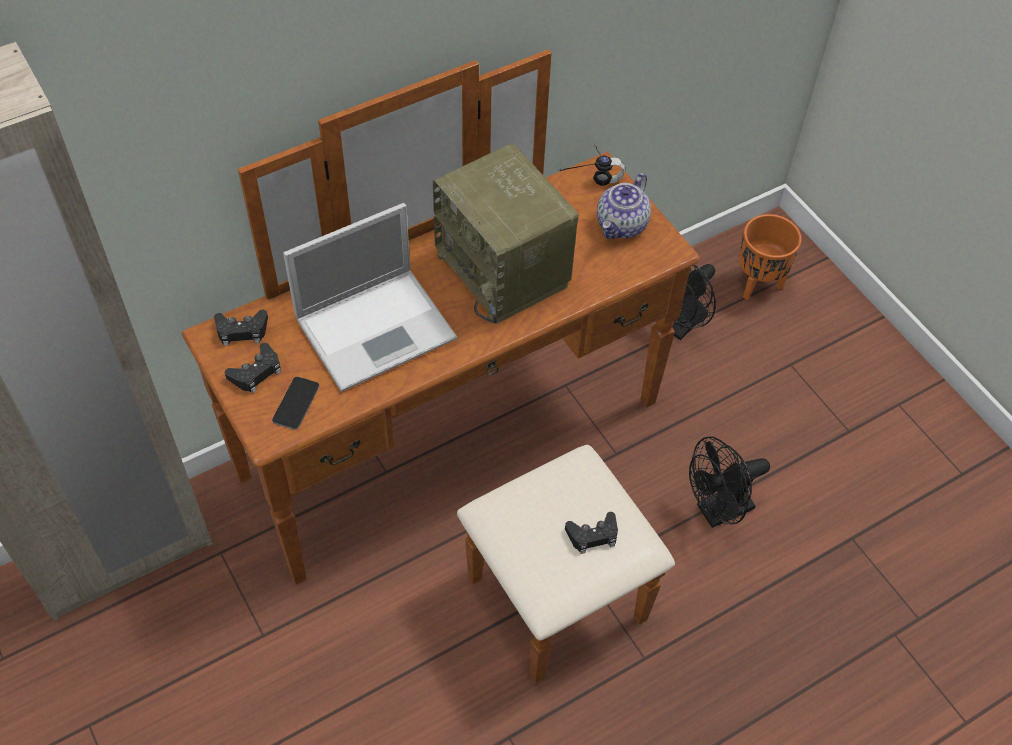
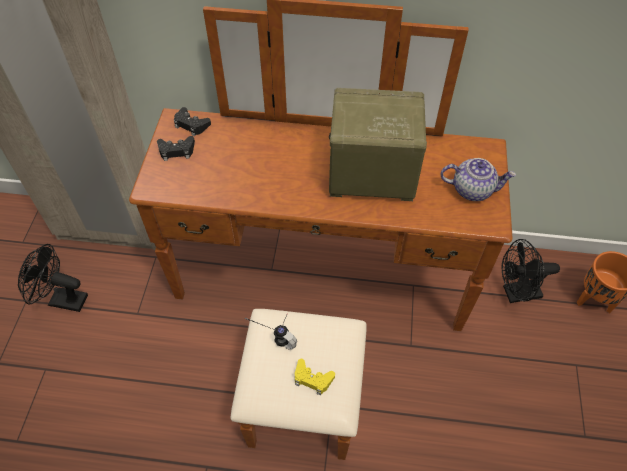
camera: 40 degrees right, 0 degrees up
phone [272,377,319,430] -> none
laptop [283,203,457,392] -> none
radio [433,144,579,324] -> radio turned 90 degrees clockwise [329,88,427,201]
headphones [559,144,625,186] -> headphones moved to [245,313,297,350]
black game controller [565,512,618,554] -> yellow game controller [295,359,335,395]
teapot [597,173,651,239] -> teapot turned 150 degrees counterclockwise [440,158,516,201]
black fan [689,437,770,528] -> black fan moved to [18,244,88,312]

